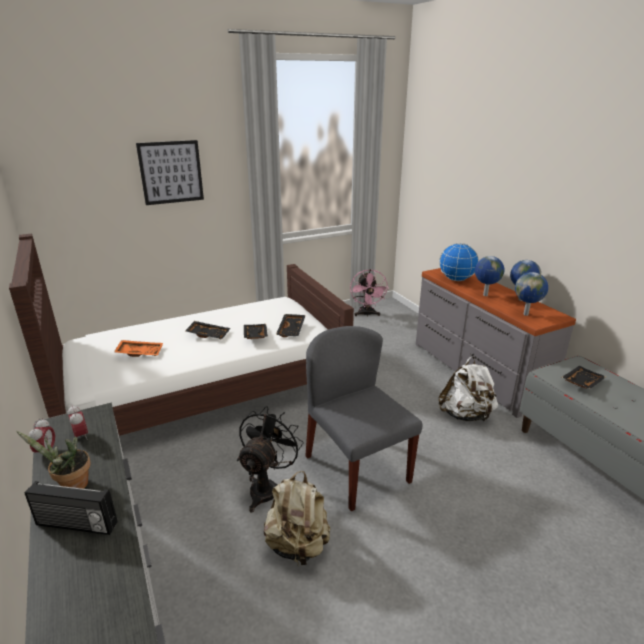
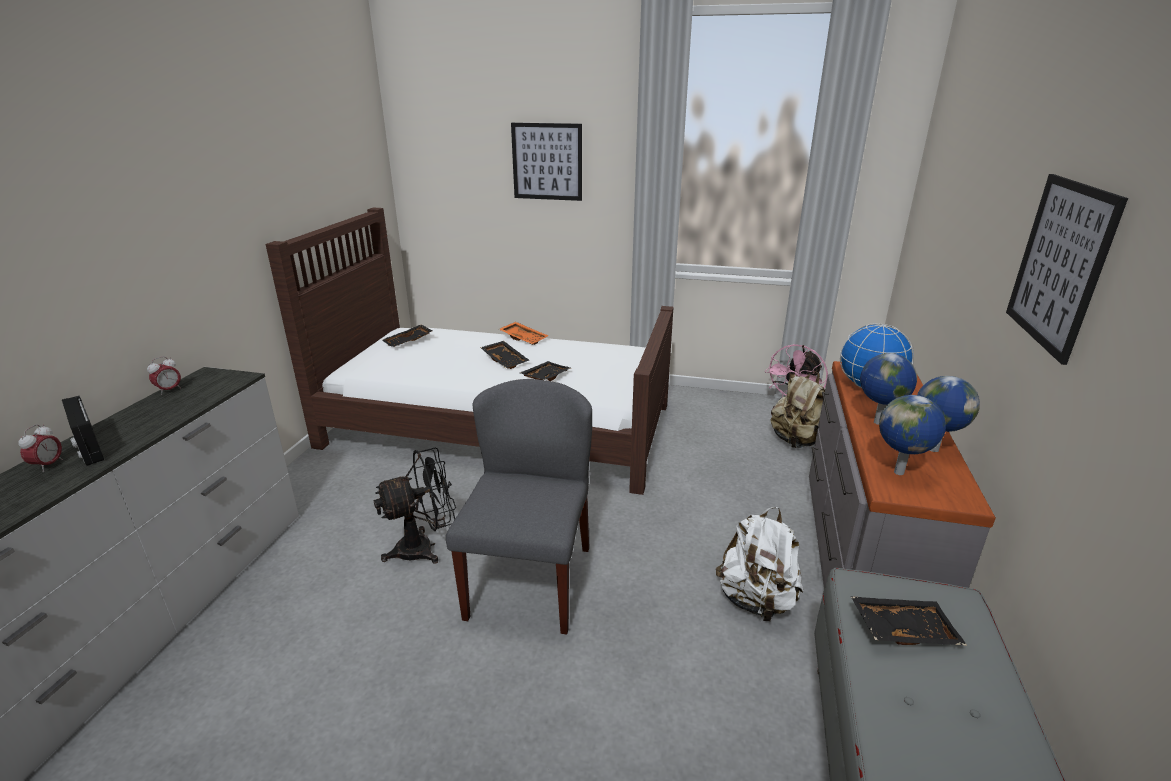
camera: 40 degrees right, 0 degrees up
potted plant [16,431,91,489] -> none
alarm clock [67,405,88,440] -> alarm clock moved to [18,424,63,472]
orange tray [114,340,163,357] -> orange tray moved to [499,322,548,345]
beige backpack [264,471,330,565] -> beige backpack moved to [770,372,825,448]
black tray [276,314,306,337] -> black tray moved to [382,325,433,347]
none -> picture [1006,174,1128,365]

